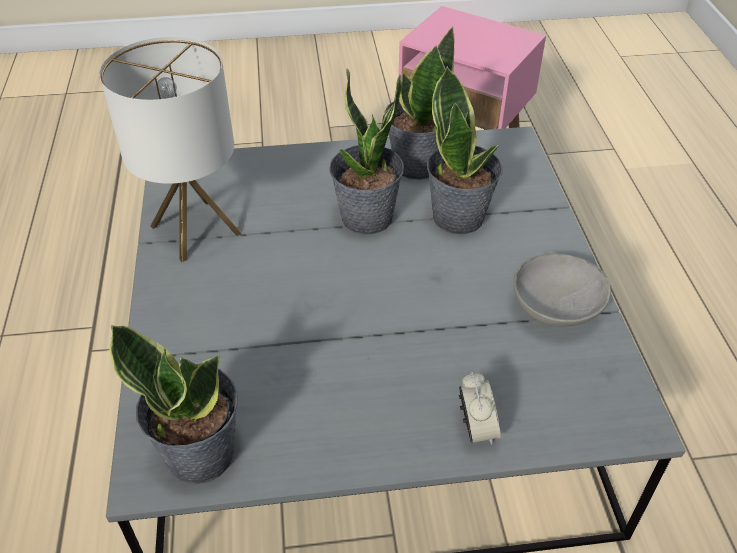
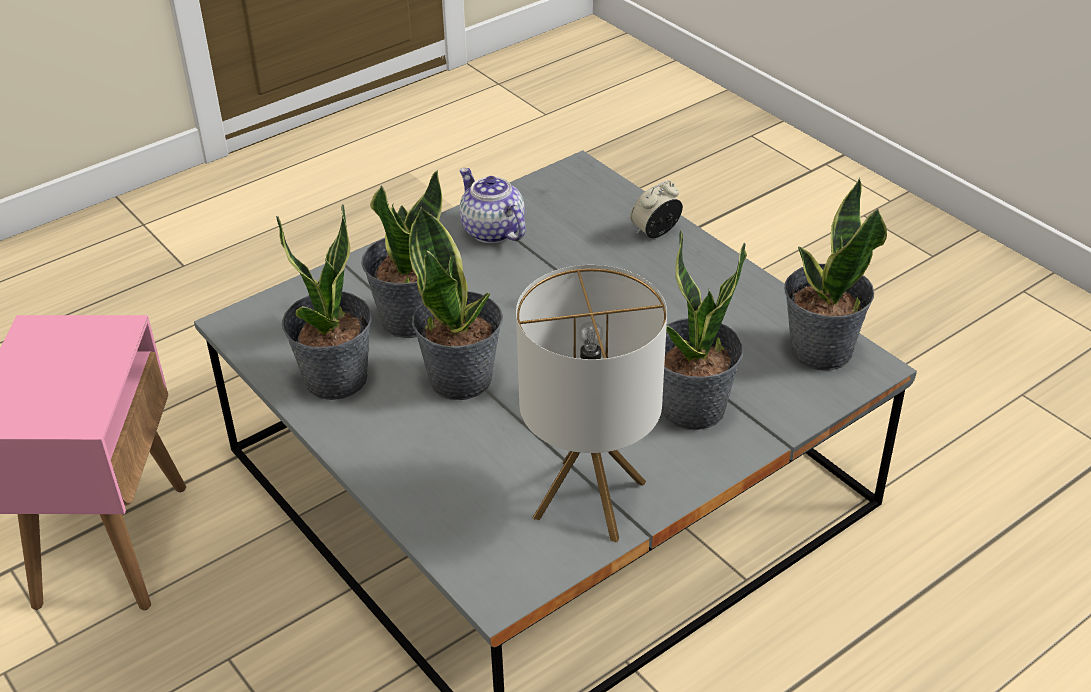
camera: 120 degrees left, 5 degrees down
grey bowl [513,253,611,327] -> teapot [459,168,526,244]
none -> potted plant [662,230,747,430]

